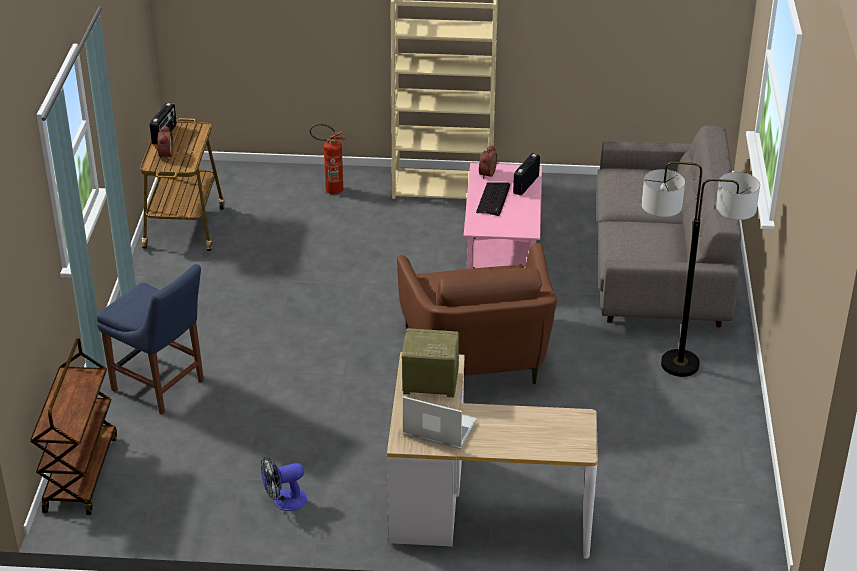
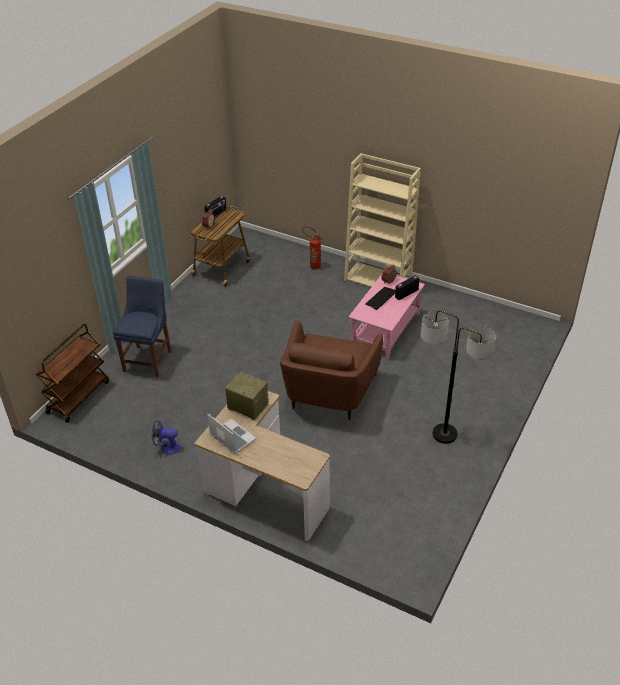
camera: 25 degrees right, 5 degrees up
blue chair [97,264,204,415] -> blue chair turned 135 degrees counterclockwise [113,276,171,377]
grey sofa [597,125,741,328] -> none

